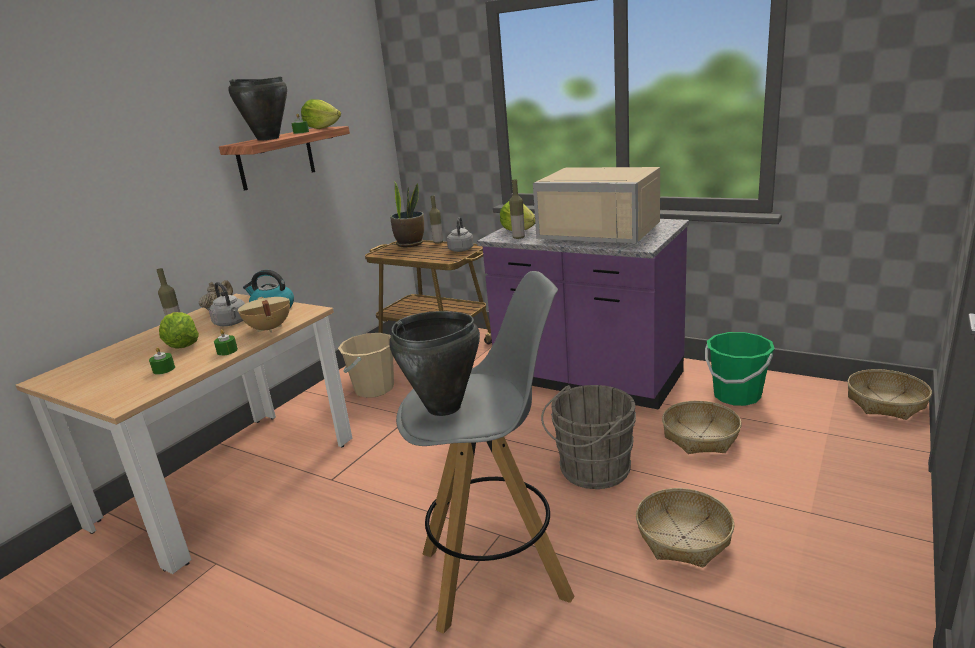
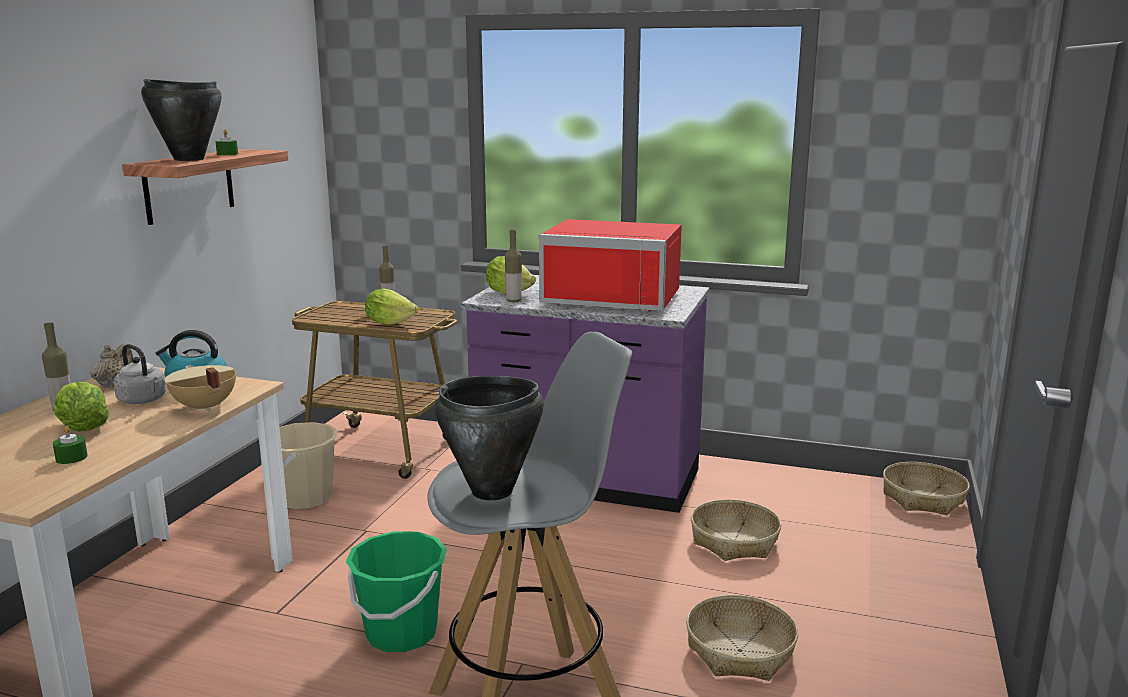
camera: 15 degrees left, 5 degrees down
green candle [214,329,238,356] -> none
lettuce [301,99,341,129] -> lettuce moved to [365,288,418,325]
potted plant [390,181,424,247] -> none
grey kettle [447,217,474,252] -> none
beige microwave [533,167,660,244] -> red microwave [539,219,682,311]
grey bucket [541,385,636,489] -> none
green bucket [705,332,775,406] -> green bucket moved to [346,532,447,652]

